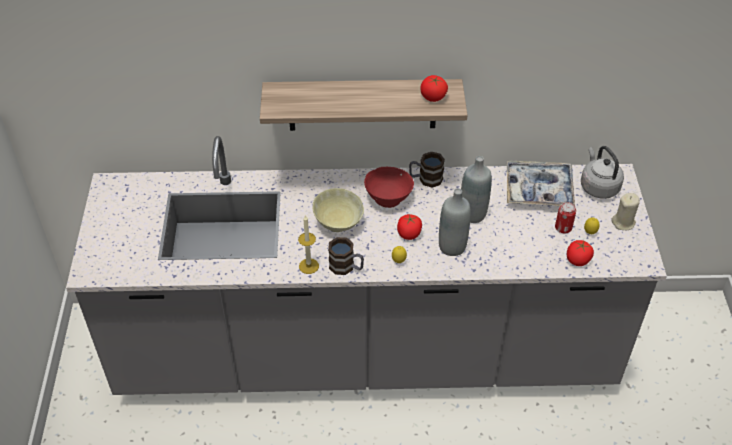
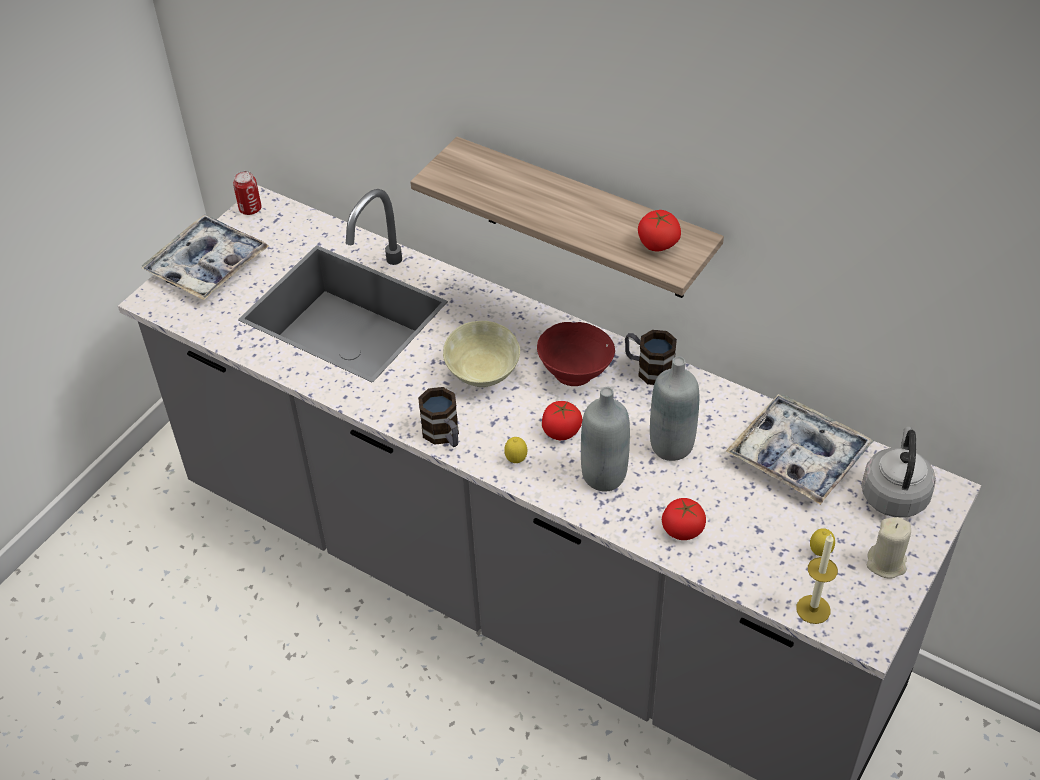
camera: 35 degrees right, 0 degrees up
candle [298,215,319,274] -> candle moved to [796,534,838,624]
can [555,202,576,234] -> can moved to [233,171,262,215]
tomato [567,240,594,266] -> tomato moved to [662,498,706,540]
none -> tray [142,215,269,300]

